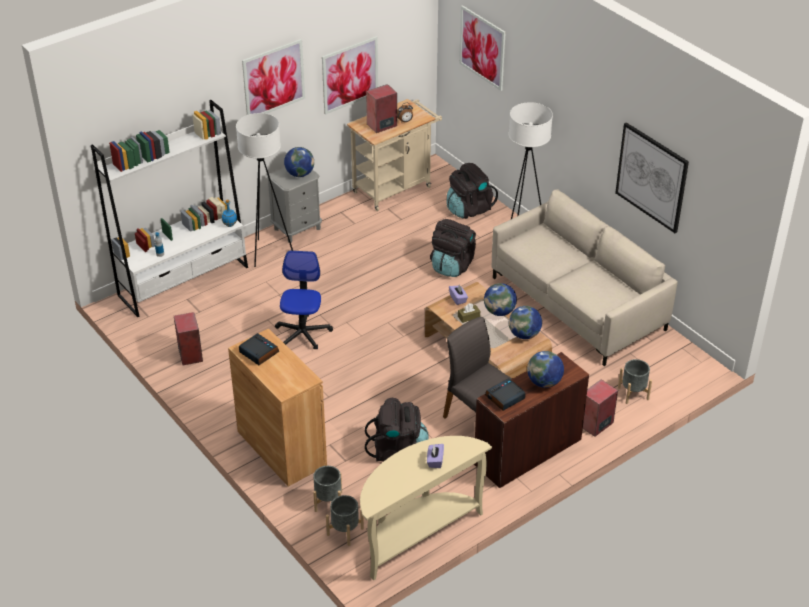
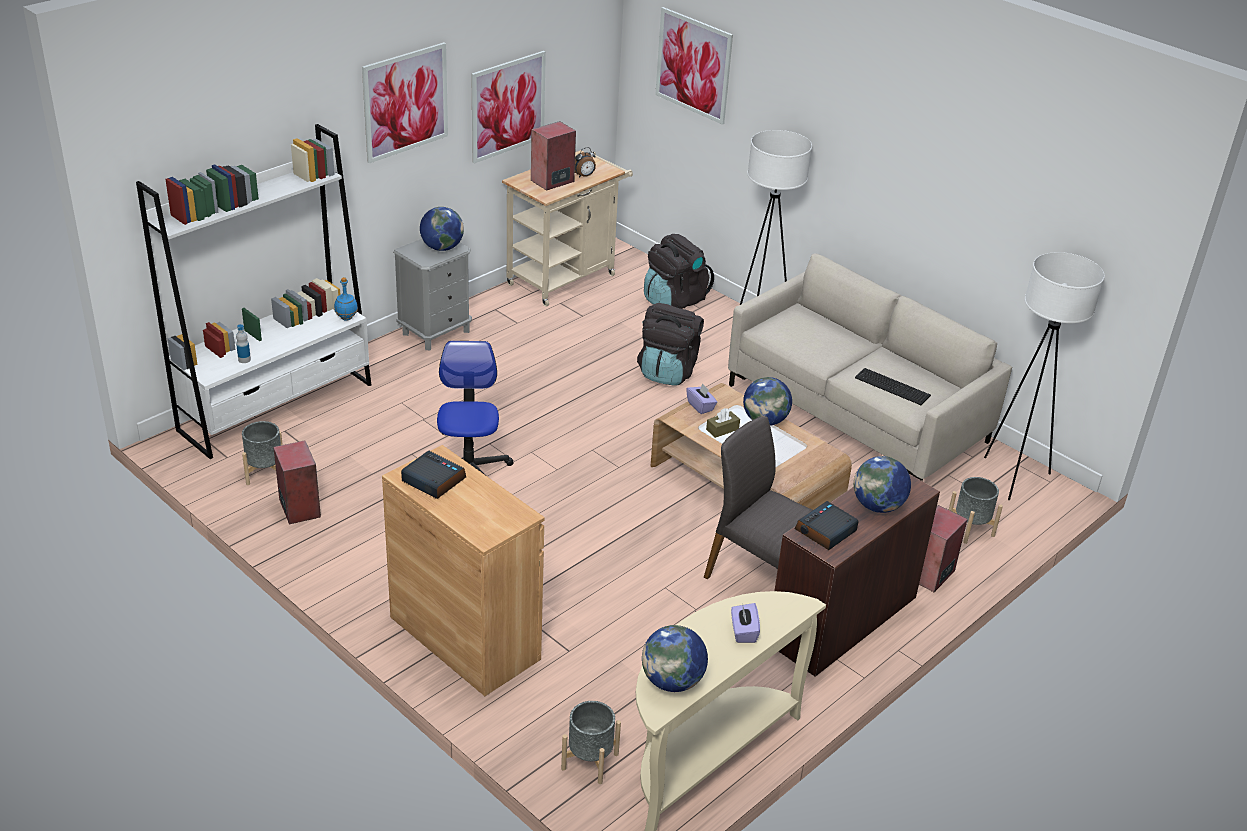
camera: 10 degrees left, 5 degrees down
white floor lamp [236,113,293,267] -> white floor lamp moved to [984,252,1105,500]
grey planter [313,466,342,512] -> grey planter moved to [242,421,283,485]
black backpack [365,398,429,462] -> none
globe [509,306,542,339] -> globe moved to [642,625,708,692]
picture [615,122,689,233] -> none
none -> keyboard [855,368,931,405]

